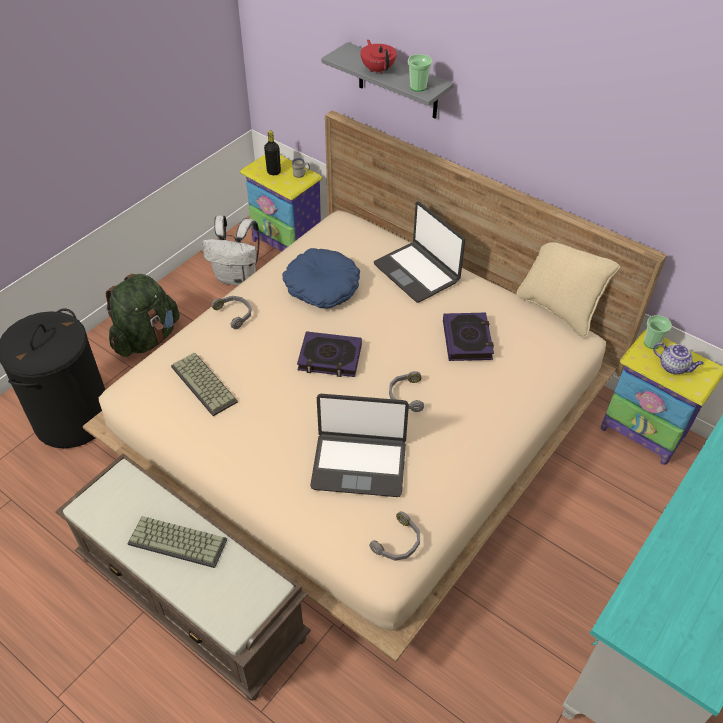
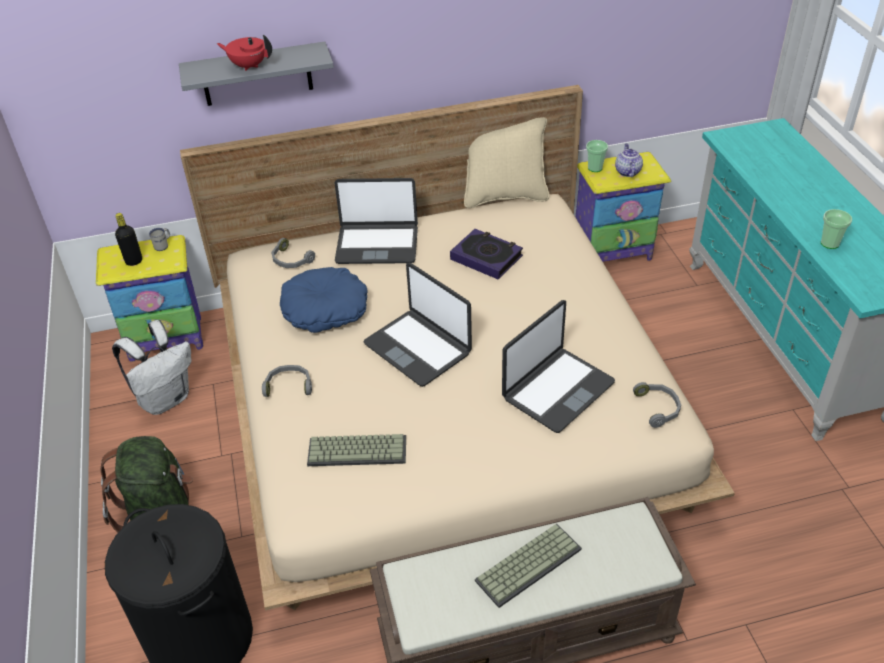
camera: 50 degrees left, 5 degrees down
book [297,331,362,377] -> laptop [363,263,472,387]
grey headphones [389,371,424,412] -> grey headphones moved to [271,238,315,268]
cup [408,54,432,92] -> cup moved to [821,209,852,249]
teapot [653,342,704,374] -> teapot turned 75 degrees counterclockwise [615,143,643,177]

